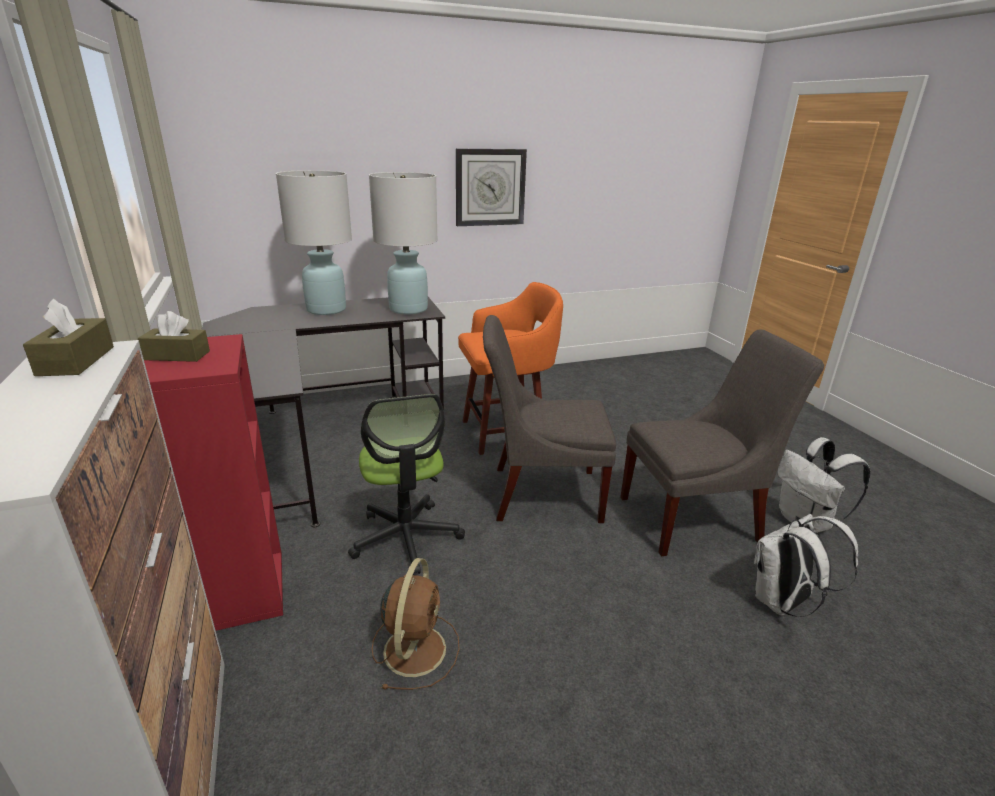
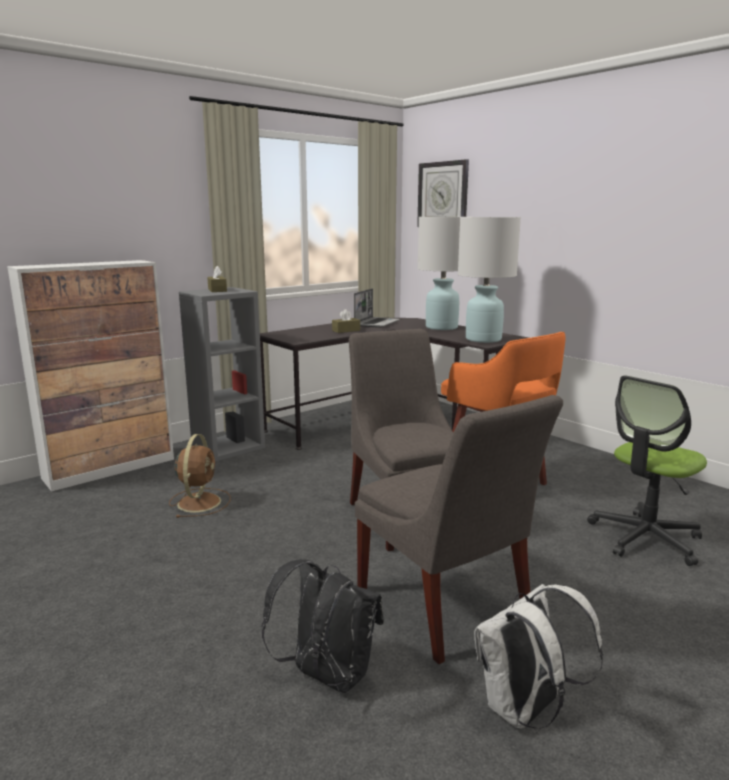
camera: 70 degrees right, 10 degrees down
brown tissue box [23,299,114,376] -> brown tissue box moved to [332,309,360,333]
red bookcase [144,334,283,631] -> grey bookcase [179,287,265,462]
office chair [348,394,465,575] -> office chair moved to [587,375,707,566]
brown fan [372,558,459,690] -> brown fan turned 75 degrees counterclockwise [169,434,230,518]
wall clock [456,149,527,226] -> wall clock moved to [417,159,469,227]
white backpack [754,514,858,617] -> black backpack [261,559,384,693]
none -> laptop [354,288,400,328]

